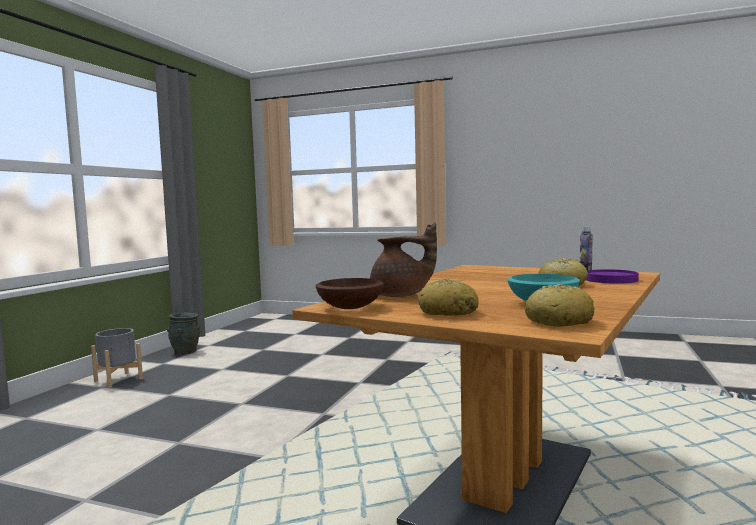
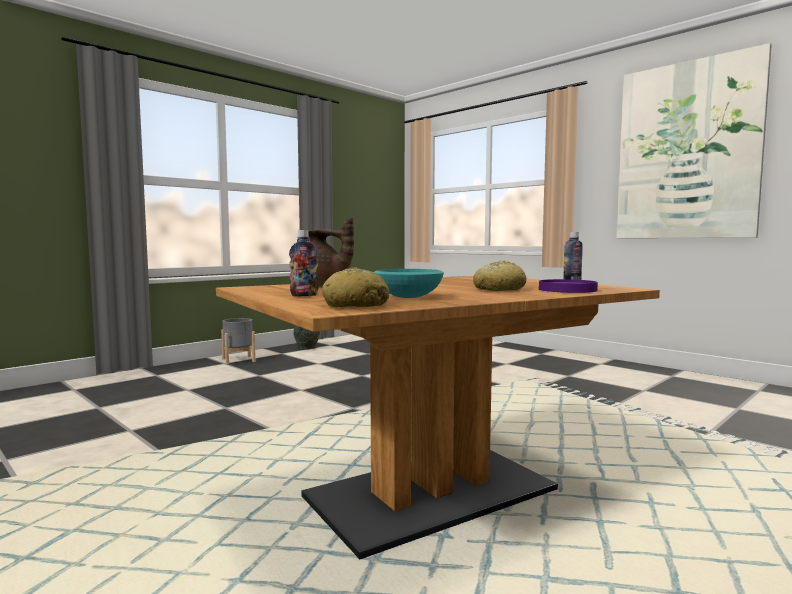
camera: 25 degrees right, 0 degrees up
brown bowl [316,278,384,309] -> none
bread [418,279,479,316] -> bottle [289,230,318,296]
none -> picture [616,43,772,238]

